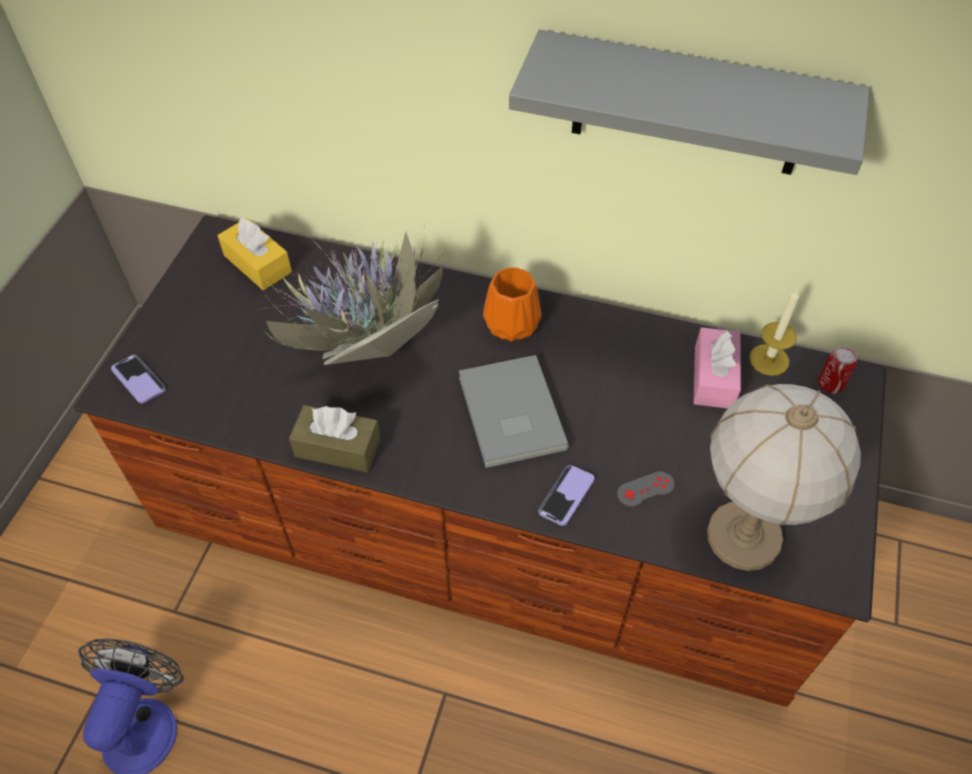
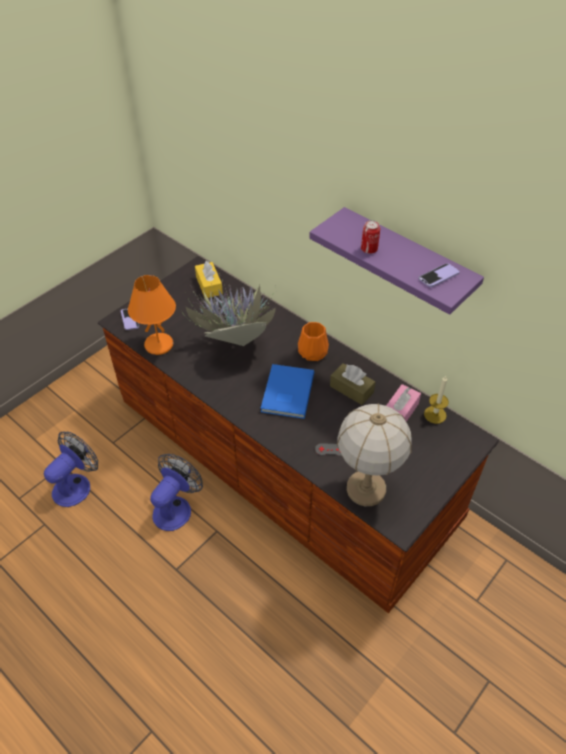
camera: 25 degrees right, 5 degrees down
brown tissue box [289,405,381,472] -> brown tissue box moved to [330,363,375,405]
grey book [459,355,569,468] -> blue book [260,364,314,419]
grey shelf [509,30,870,175] -> purple shelf [309,207,484,315]
phone [538,465,594,526] -> phone moved to [419,264,460,287]
can [818,346,857,394] -> can moved to [361,220,380,254]
none -> orange table lamp [128,275,176,355]
none -> fan [150,454,203,531]

